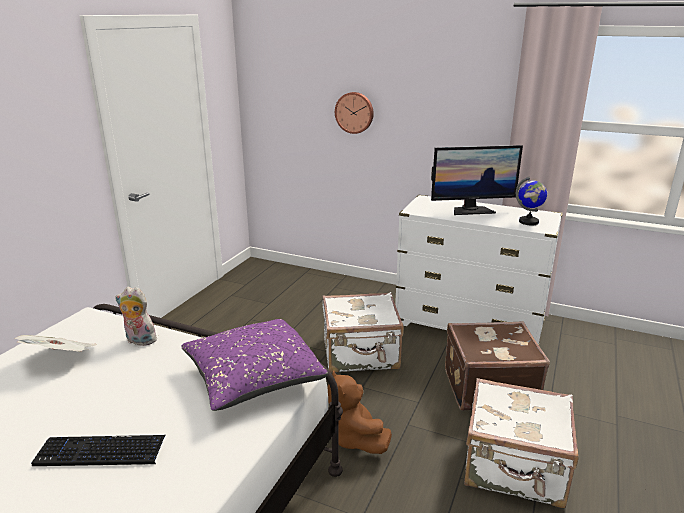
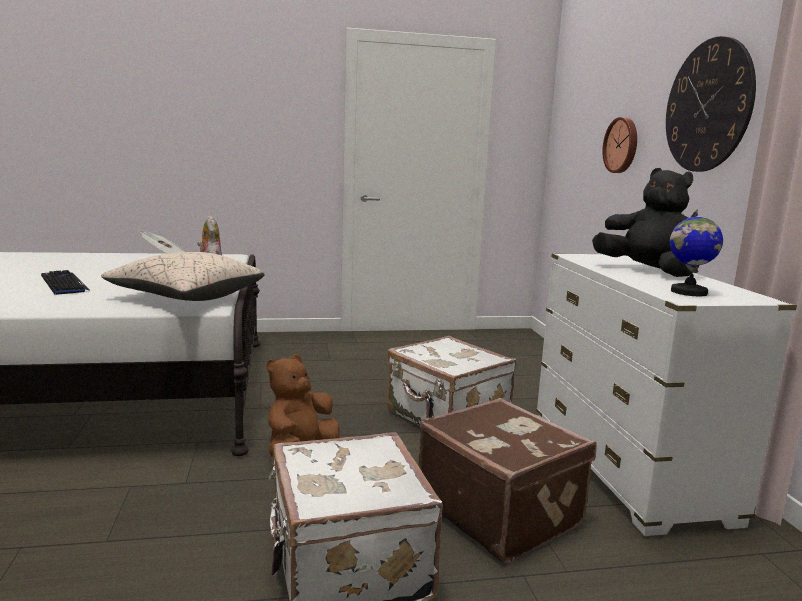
camera: 55 degrees right, 10 degrees down
purple pillow [181,319,328,411] -> beige pillow [101,252,265,301]
monitor [431,145,523,215] -> black plush toy [592,168,699,277]
none -> wall clock [666,36,756,172]

